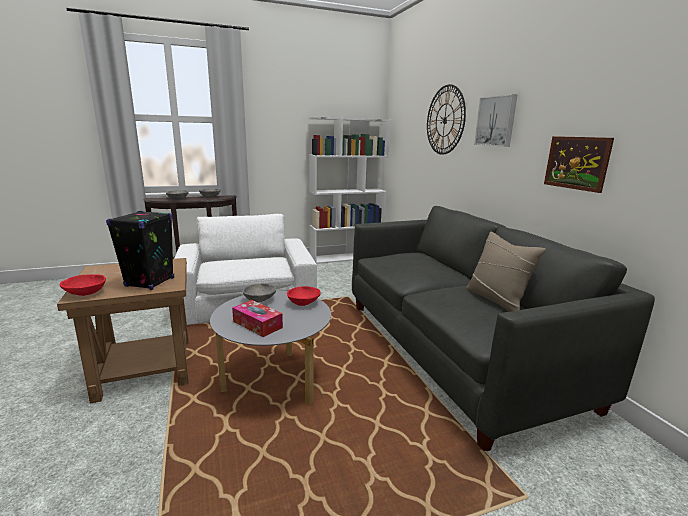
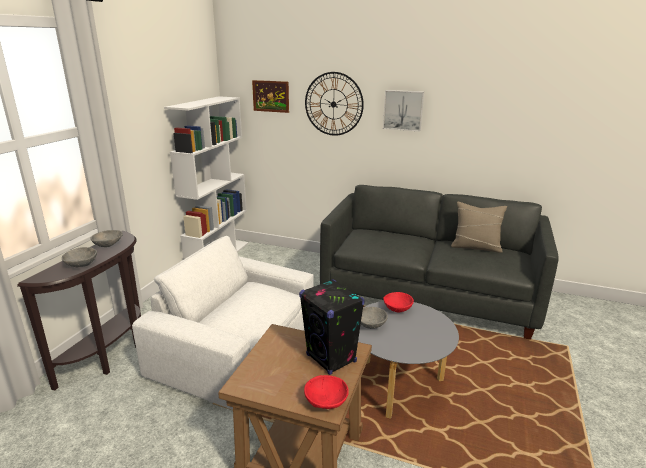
camera: 50 degrees left, 5 degrees up
tissue box [232,300,283,337] -> none
picture [544,136,614,193] -> picture moved to [252,80,289,113]

